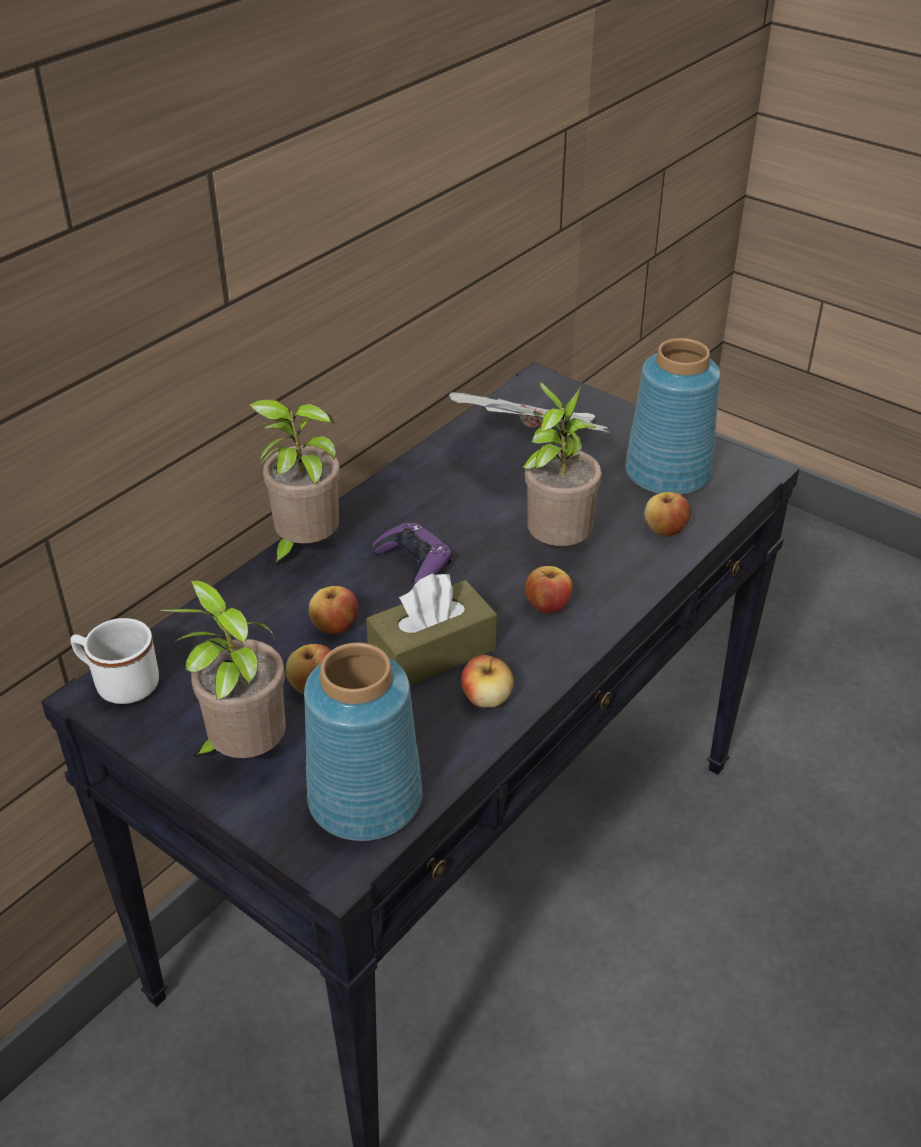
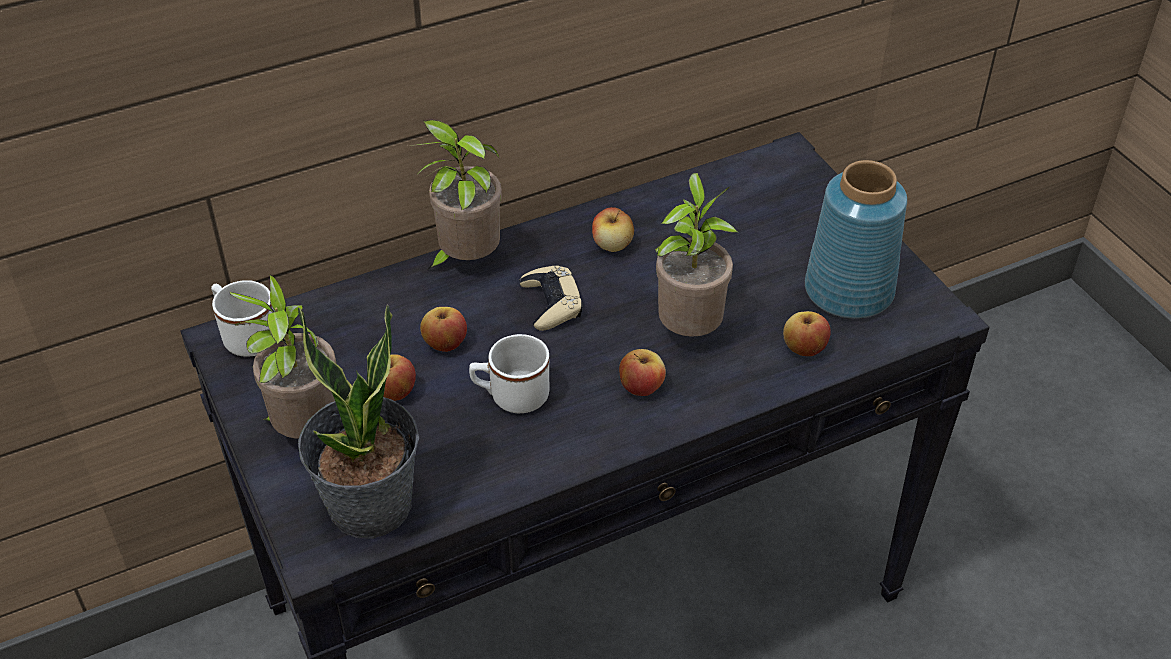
camera: 25 degrees right, 5 degrees up
blue vase [304,643,422,841] -> potted plant [298,304,419,539]
brown tissue box [366,574,497,685] -> white mug [469,334,549,413]
purple game controller [372,522,452,585] -> beige game controller [519,265,583,331]
newspaper [449,392,610,433] -> none
apple [461,655,514,708] -> apple moved to [592,207,634,252]

